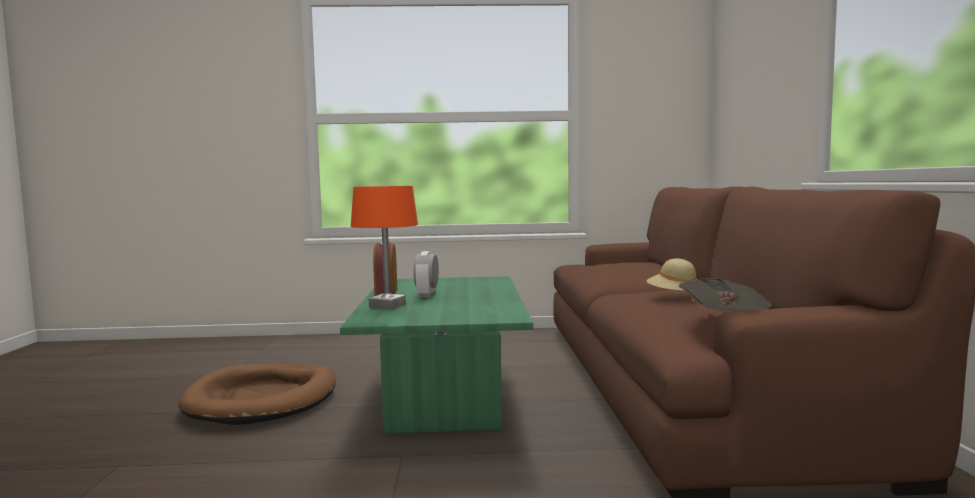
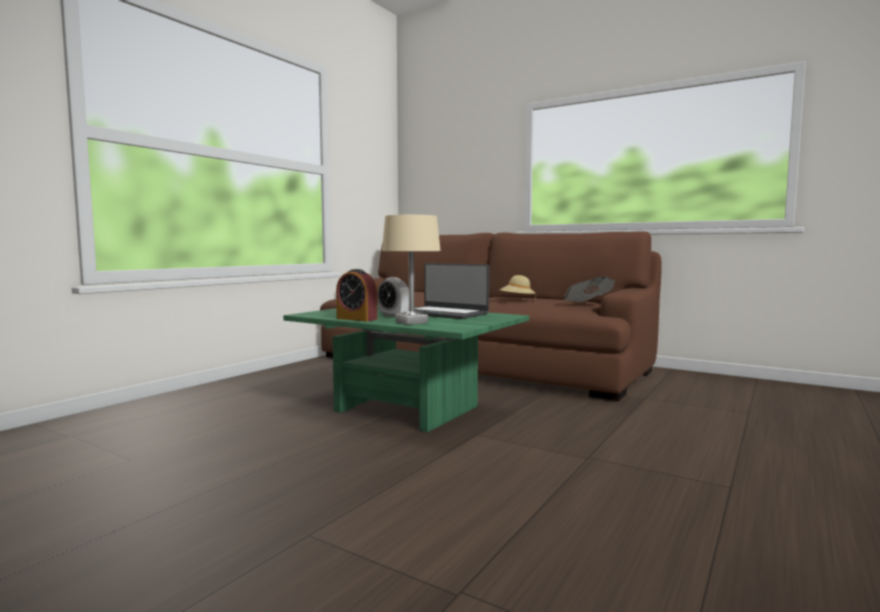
camera: 55 degrees left, 0 degrees up
brown dog bed [178,364,336,425] -> none
orange table lamp [351,186,418,310] -> beige table lamp [382,215,441,325]
none -> laptop [406,263,489,319]

